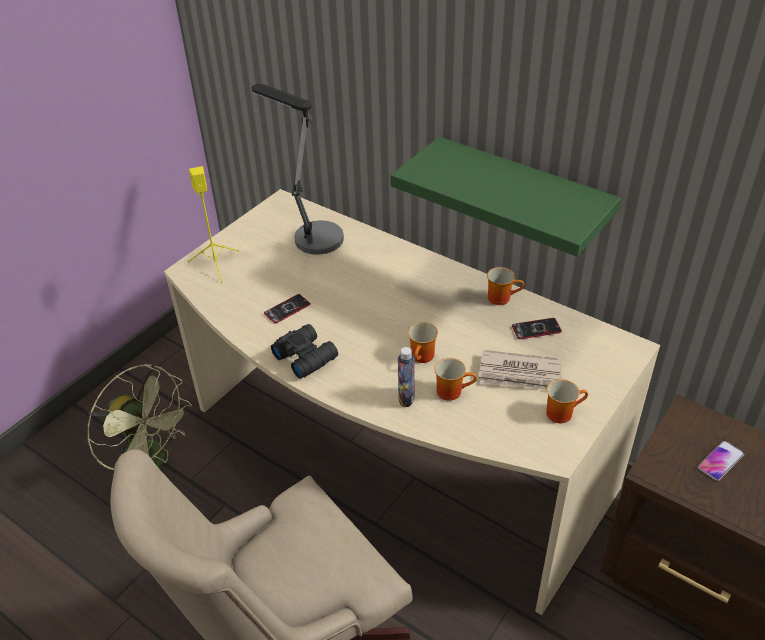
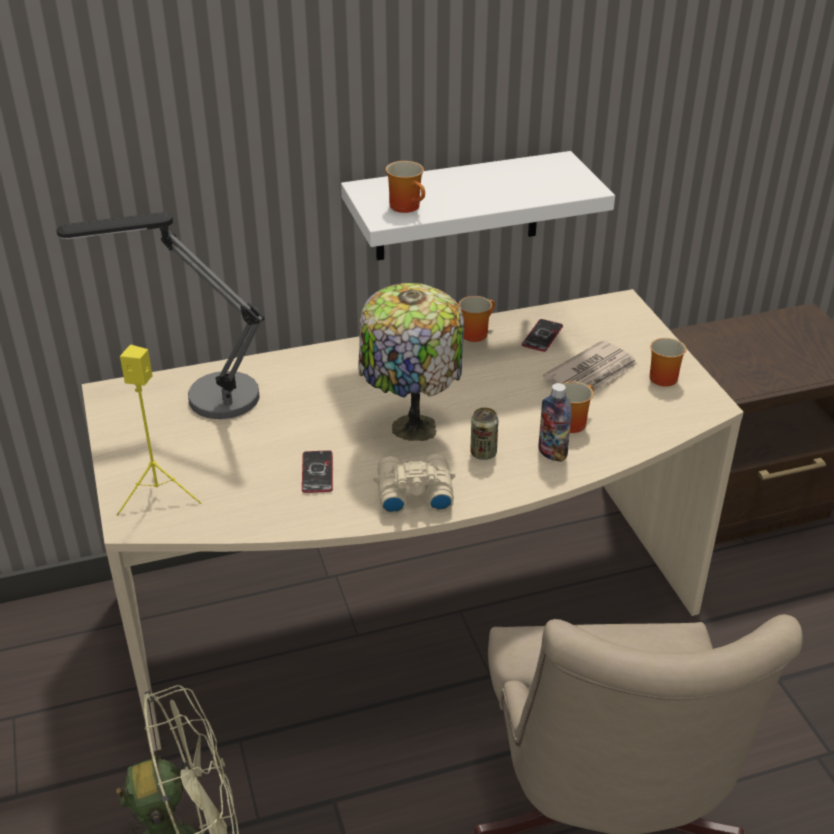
camera: 55 degrees left, 5 degrees down
black binoculars [271,324,338,379] -> beige binoculars [374,454,455,515]
green shelf [390,137,621,257] -> white shelf [341,151,615,261]
mug [408,322,438,363] -> mug moved to [386,161,425,213]
phone [698,441,744,481] -> none
none -> table lamp [358,283,464,441]
none -> can [470,407,498,460]

